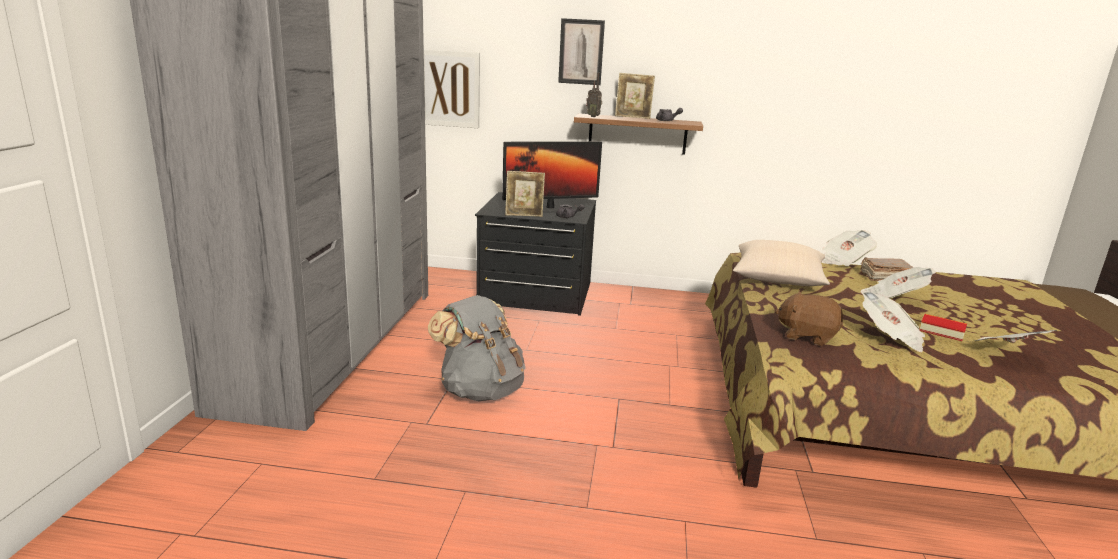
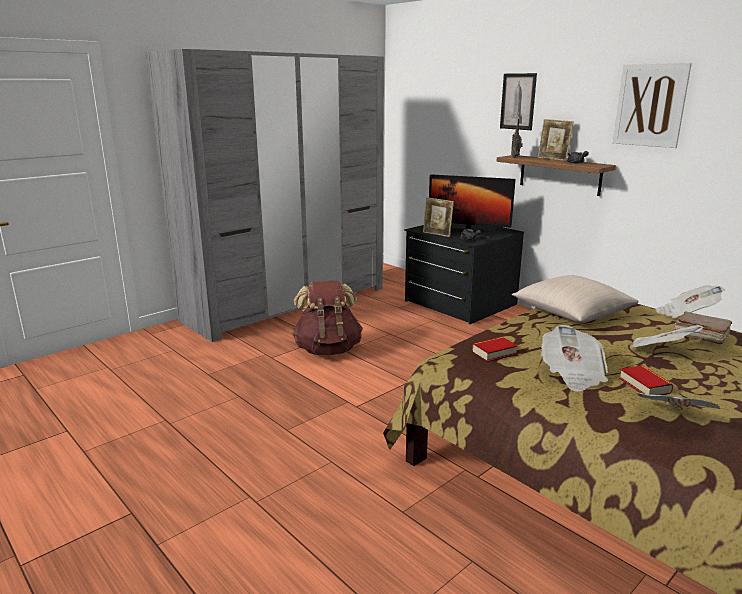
camera: 40 degrees right, 0 degrees up
picture [424,49,480,128] -> picture moved to [613,63,692,148]
grey backpack [428,295,526,401] -> brown backpack [292,281,363,355]
brown plush toy [775,292,843,346] -> book [472,337,518,362]

